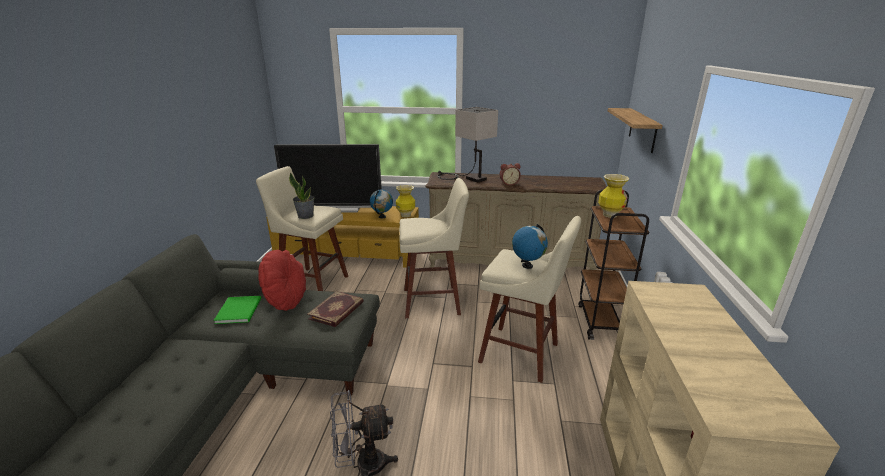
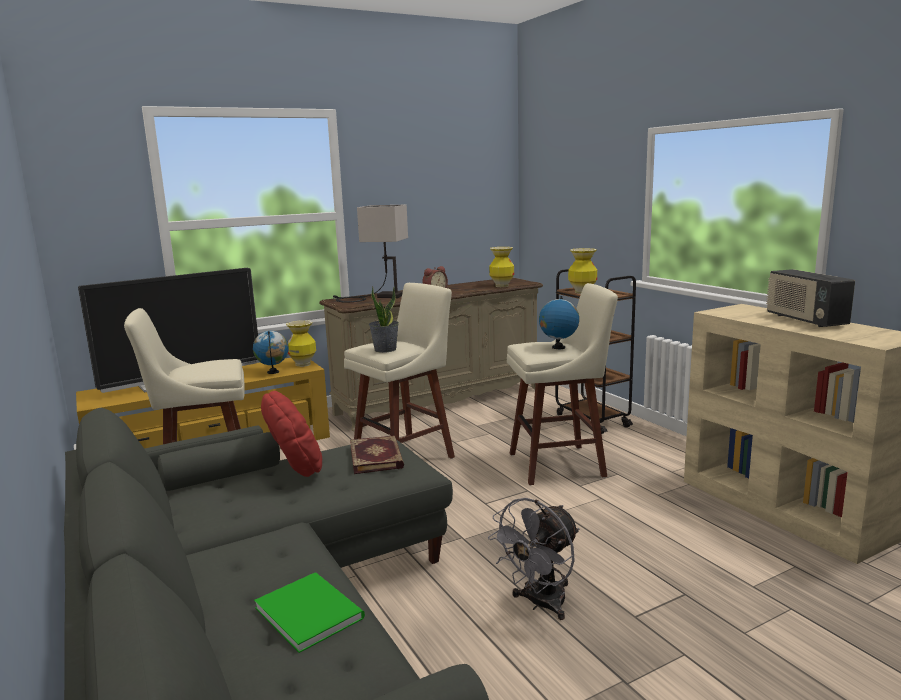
camera: 35 degrees left, 10 degrees down
green book [213,296,261,324] -> green book moved to [254,572,365,653]
potted plant [289,173,314,219] -> potted plant moved to [369,286,399,353]
shelf [608,108,663,153] -> none
none -> vase [489,247,514,287]
none -> radio [766,269,855,327]

